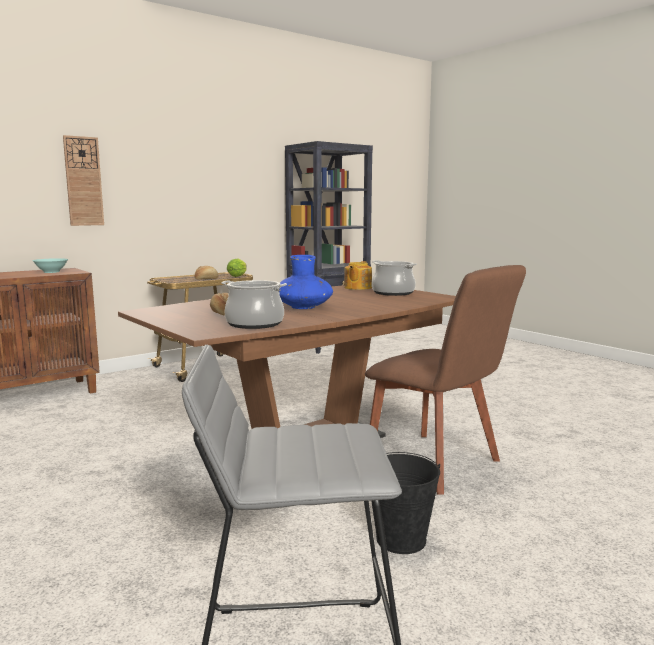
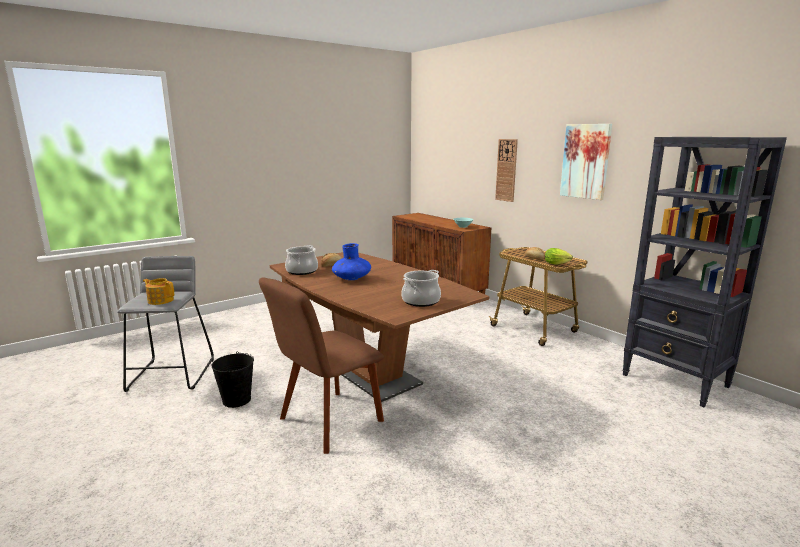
camera: 90 degrees right, 5 degrees up
teapot [344,261,372,290] -> teapot moved to [143,278,174,305]
none -> picture [560,124,612,200]

